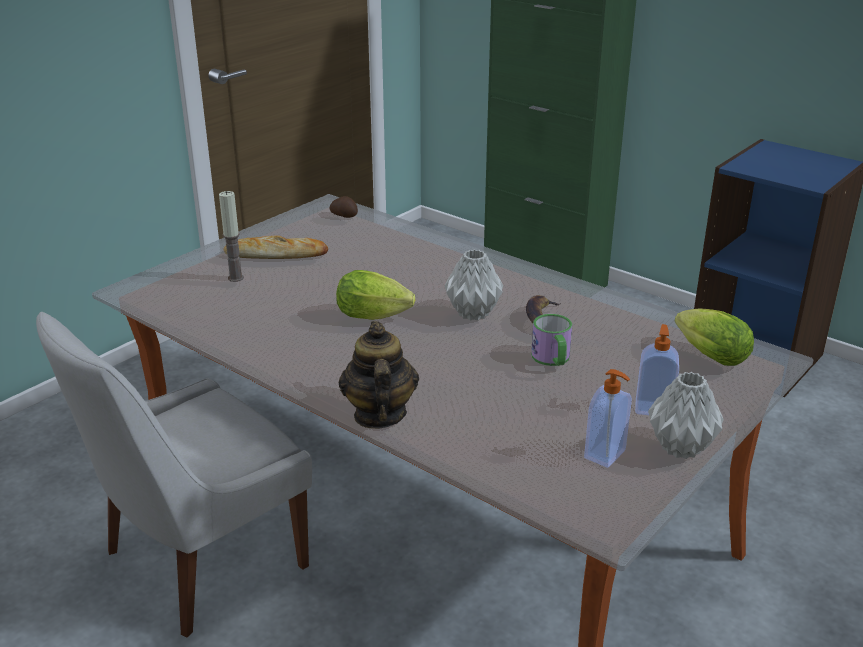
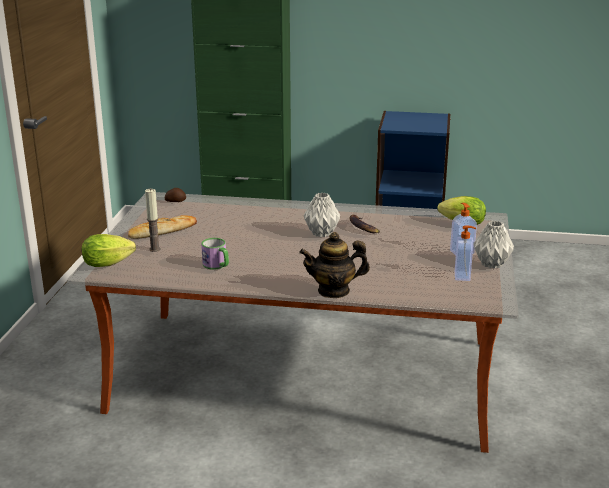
camera: 30 degrees left, 5 degrees down
white chair [36,312,312,638] -> none
lettuce [336,270,415,320] -> lettuce moved to [82,234,136,267]
teapot [339,321,419,429] -> teapot turned 60 degrees counterclockwise [299,232,370,298]
mug [531,314,572,366] -> mug moved to [201,238,229,270]

